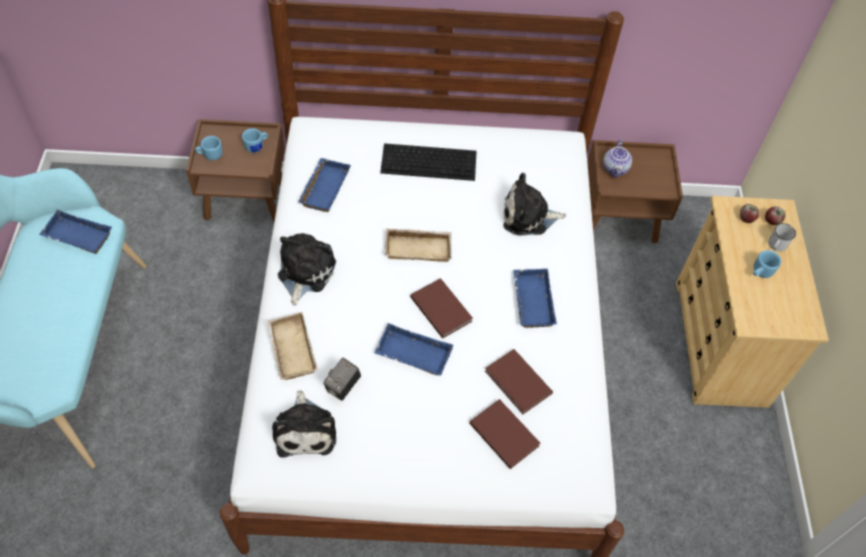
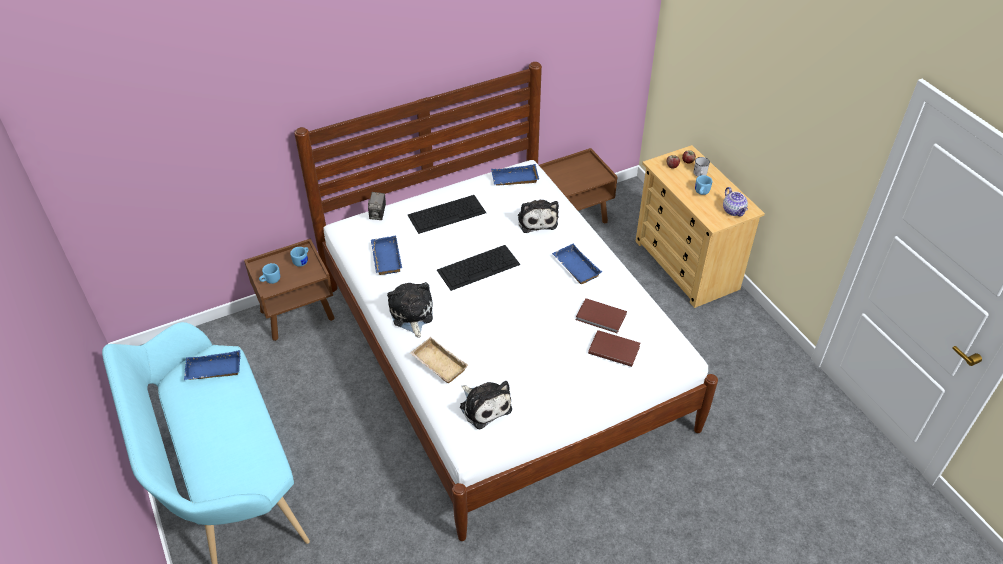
camera: 25 degrees left, 10 degrees down
camera [324,358,361,401] -> camera moved to [368,192,386,220]
blue tray [374,323,453,376] -> blue tray moved to [491,164,539,185]
beige tray [385,228,451,262] -> keyboard [437,245,520,291]
brown book [410,278,473,338] -> none
plush toy [503,173,566,235] -> plush toy turned 75 degrees counterclockwise [518,200,559,233]
teapot [603,140,632,178] -> teapot moved to [723,187,748,217]

